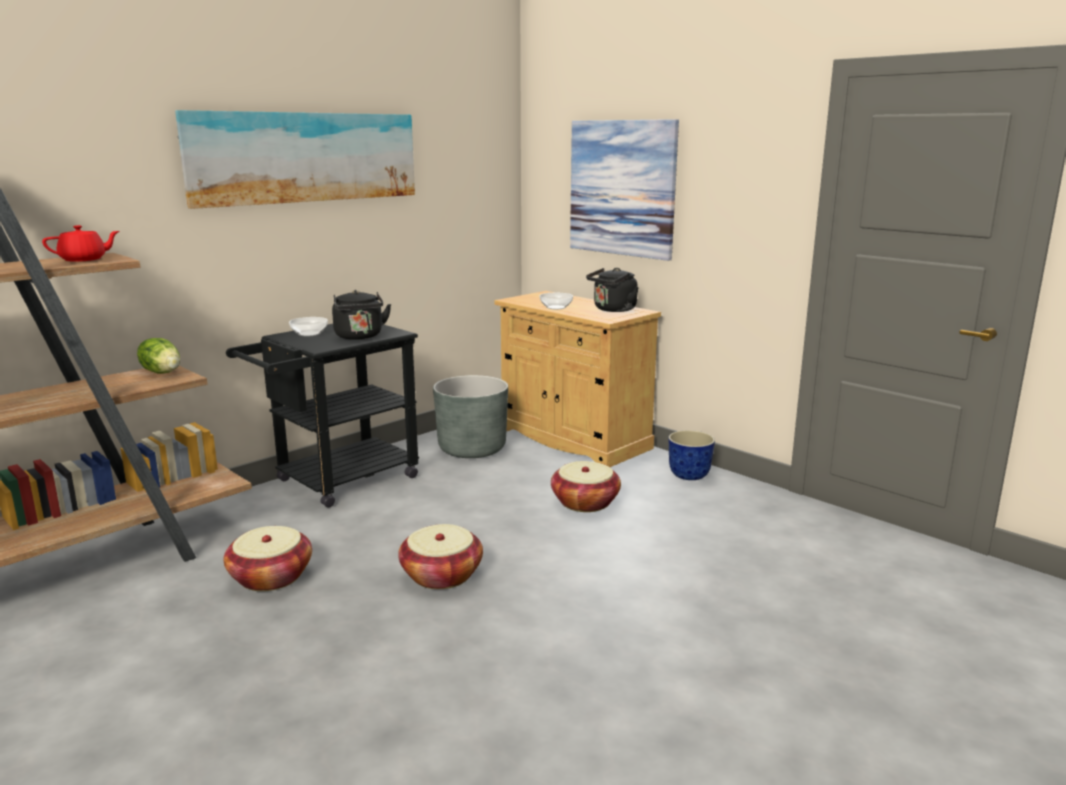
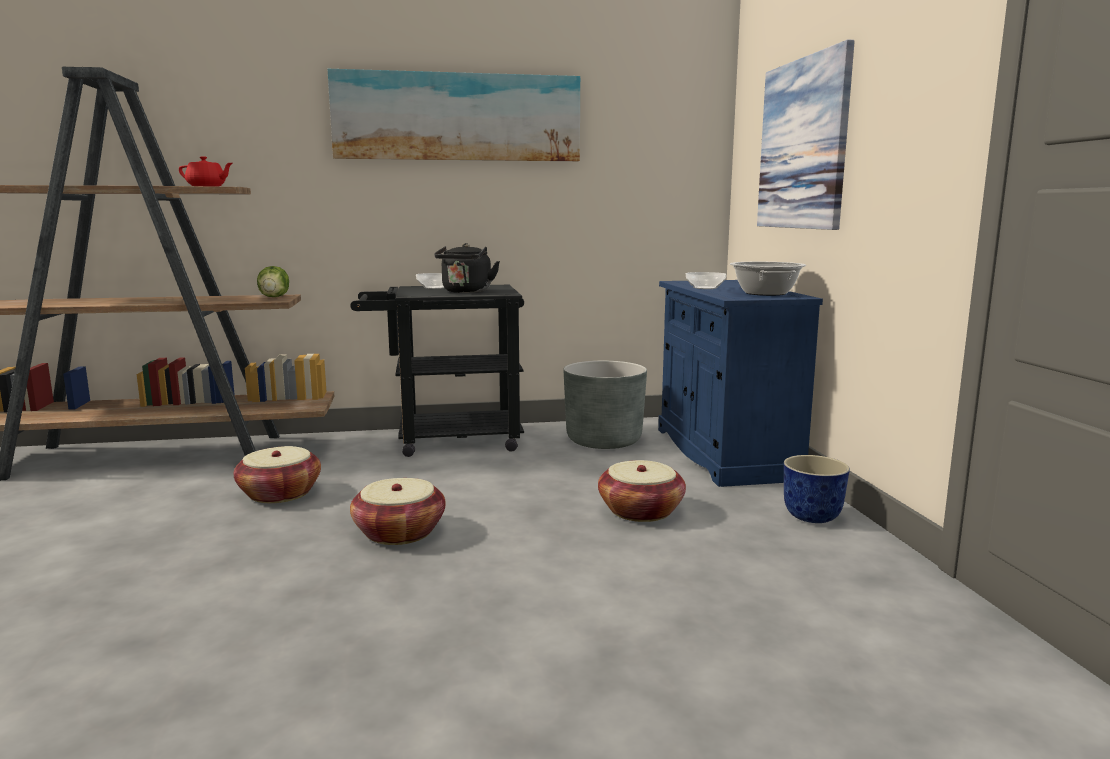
camera: 35 degrees right, 5 degrees down
beige cabinet [494,291,661,467] -> blue cabinet [658,280,823,487]
black kettle [586,268,639,312] -> cooking pot [730,262,806,296]

